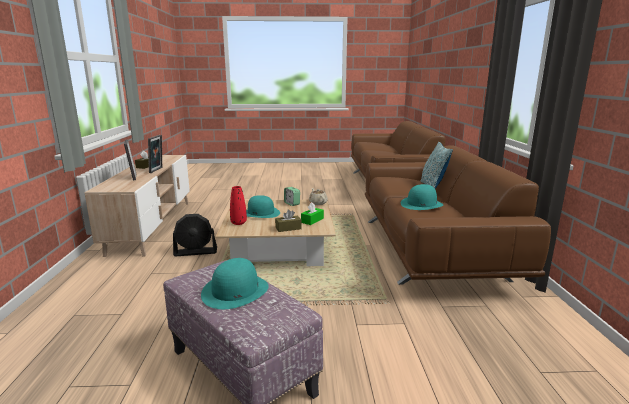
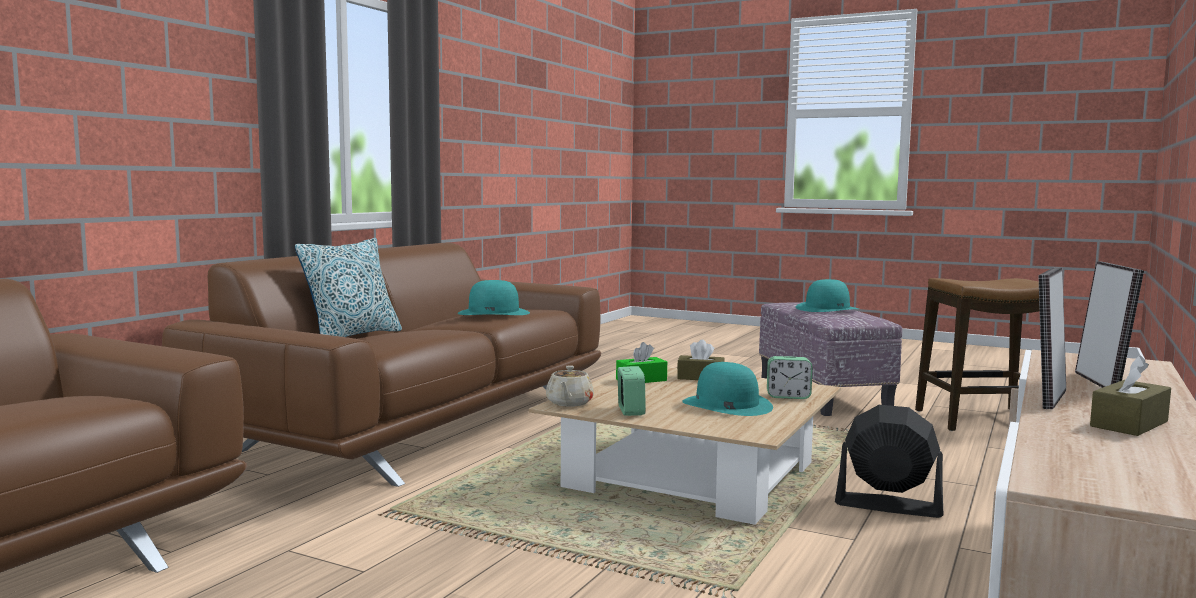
camera: 150 degrees left, 10 degrees down
red vase [230,186,247,225] -> alarm clock [767,356,813,399]
none -> stool [915,278,1040,431]

